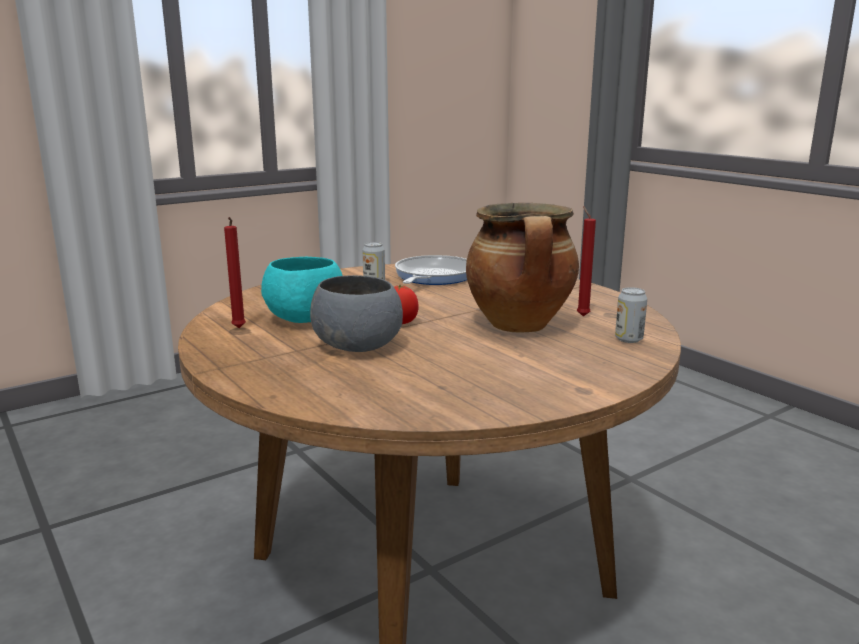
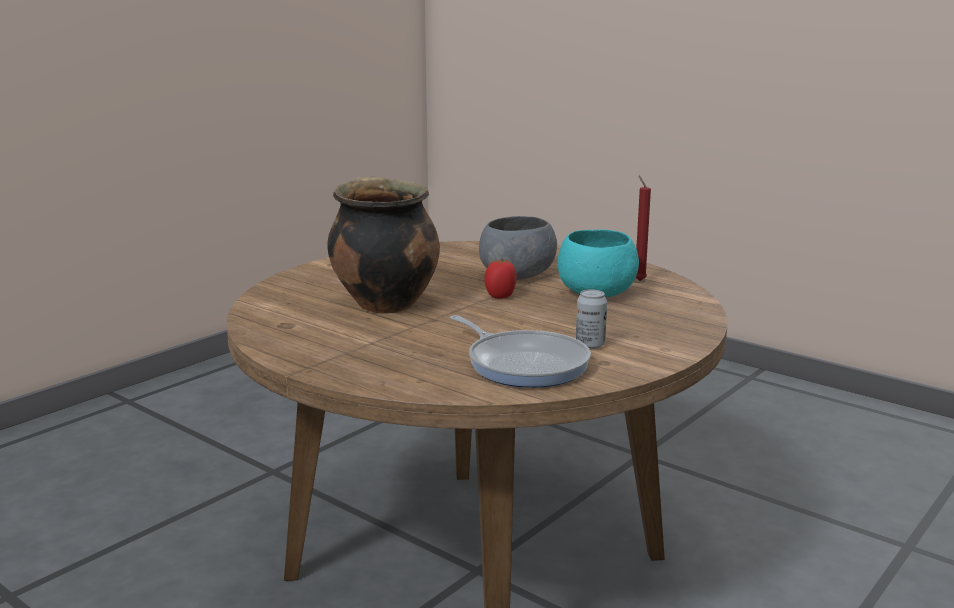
camera: 165 degrees right, 0 degrees up
frying pan [395,255,467,285] -> frying pan turned 45 degrees counterclockwise [450,315,591,388]
red candle [577,206,596,316] -> none
can [615,287,647,343] -> none

